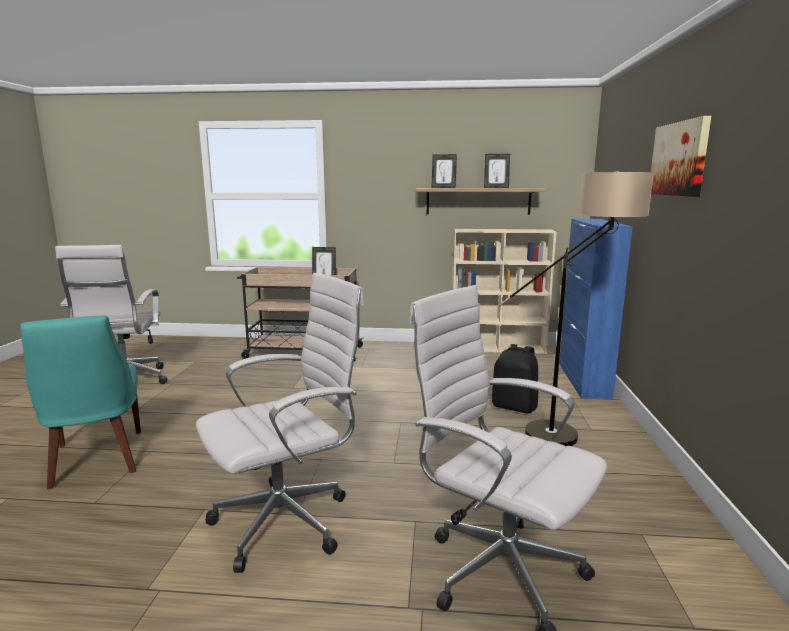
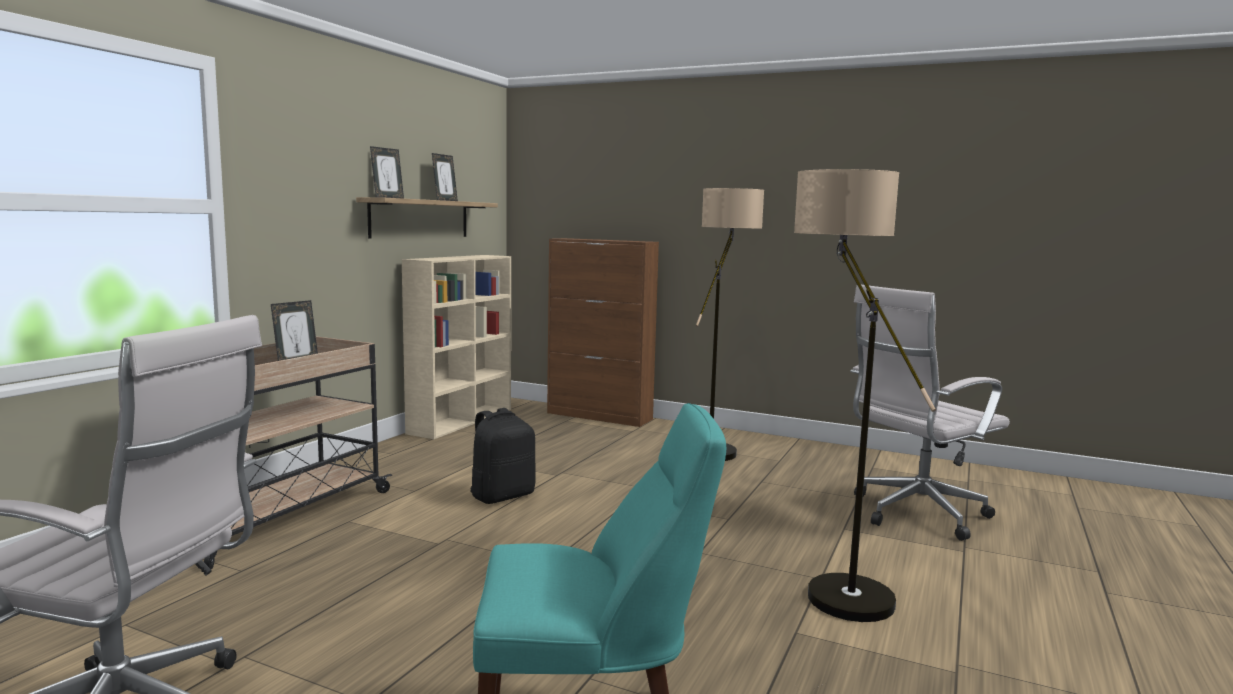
camera: 70 degrees left, 5 degrees down
white office chair [196,273,364,573] -> floor lamp [794,169,936,622]
black backpack [492,344,538,413] -> black backpack moved to [471,408,536,504]
blue cabinet [559,219,633,399] -> brown cabinet [547,238,659,427]
picture [651,116,711,197] -> none

